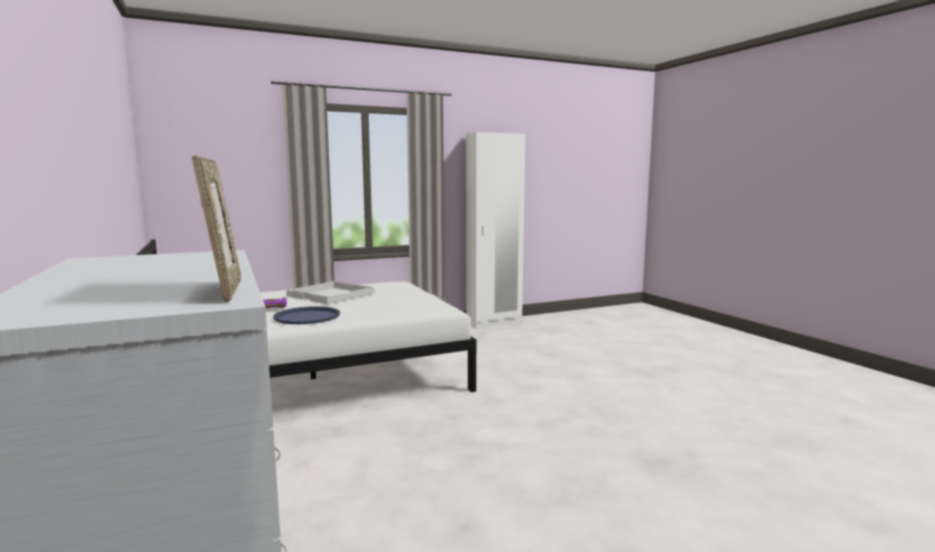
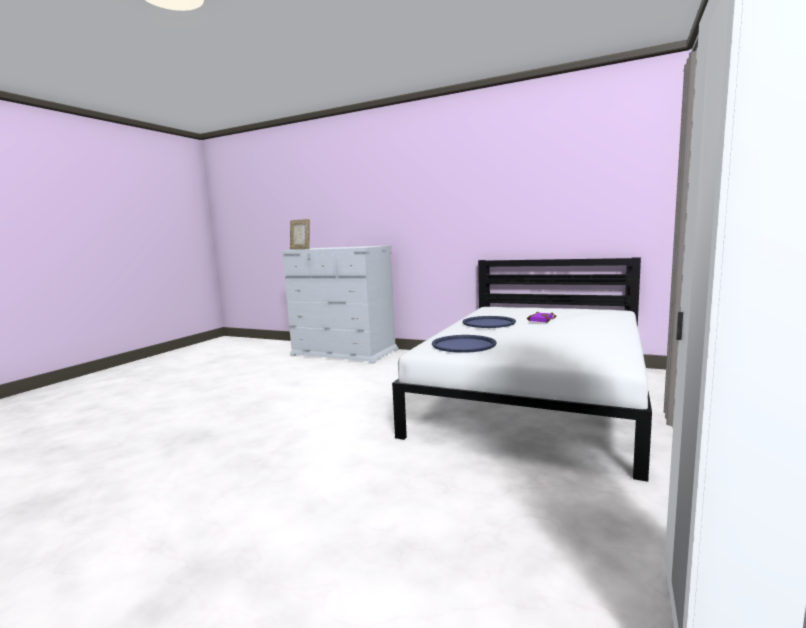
camera: 140 degrees right, 0 degrees up
white tray [286,281,375,304] -> none
none -> blue tray [432,335,497,353]

